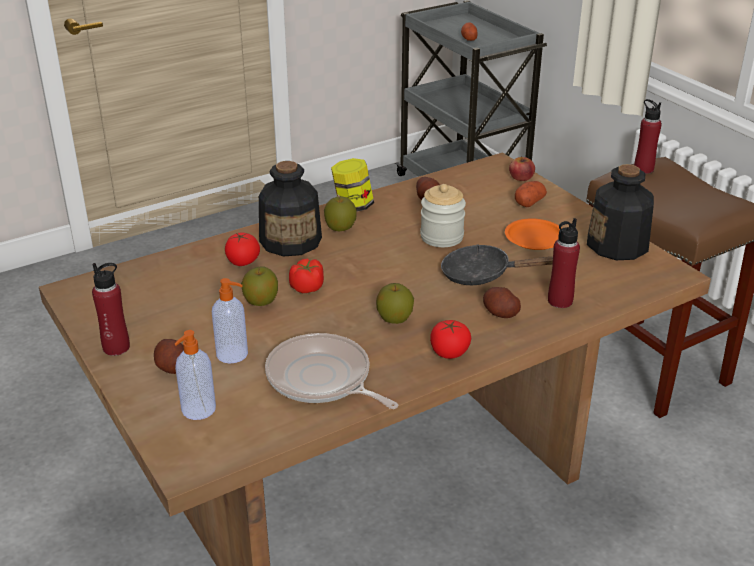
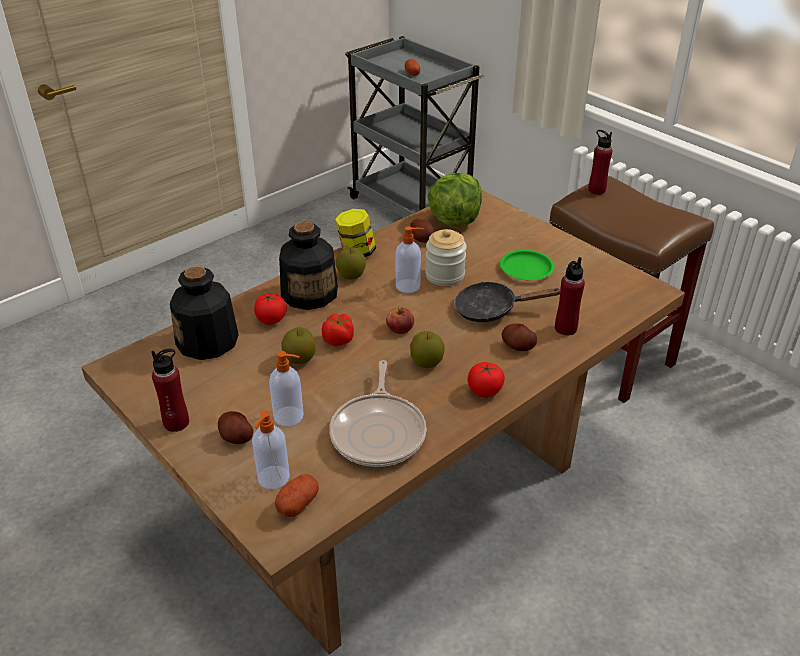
camera: 10 degrees left, 5 degrees up
frying pan [265,333,398,409] -> frying pan turned 120 degrees counterclockwise [329,360,426,467]
orange plate [505,218,562,250] -> green plate [500,250,554,280]
apple [509,156,535,181] -> apple moved to [386,307,414,334]
potato [515,181,547,207] -> potato moved to [275,474,319,517]
bottle [587,164,654,260] -> bottle moved to [170,266,239,360]
none -> soap dispenser [396,226,424,293]
none -> lettuce [427,173,482,227]

